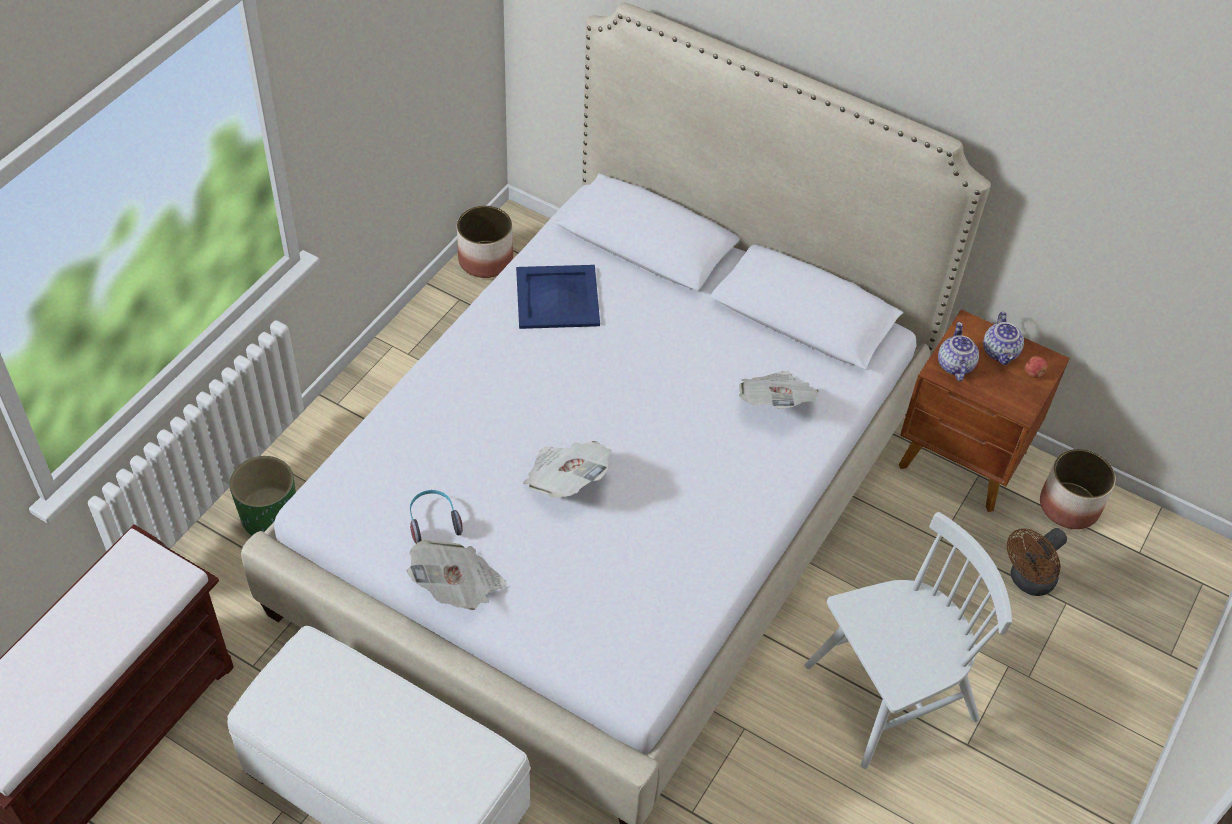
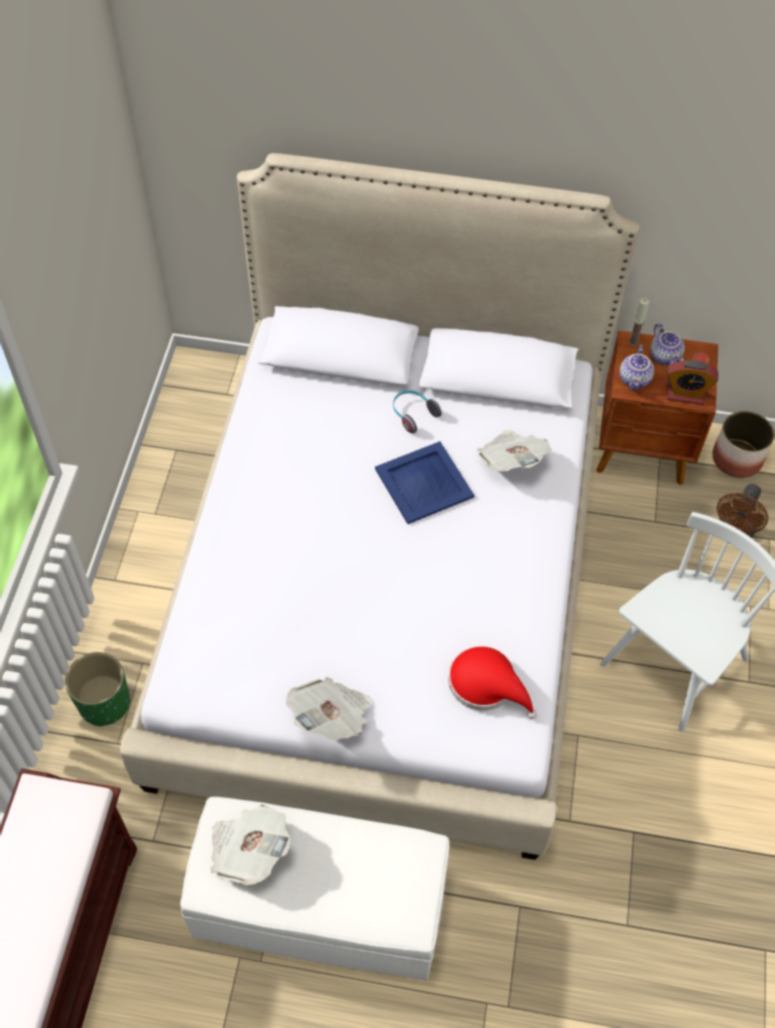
camera: 20 degrees left, 5 degrees up
headphones [410,490,463,544] -> headphones moved to [393,390,442,434]
planter [457,206,513,278] -> none
blue tray [516,265,600,329] -> blue tray moved to [375,441,474,524]
newspaper [523,441,612,497] -> newspaper moved to [210,805,290,885]
teapot [938,322,979,381] -> teapot turned 150 degrees counterclockwise [619,345,654,391]
none -> red hat [448,646,537,719]
none -> candle [629,298,649,346]
none -> alarm clock [667,360,718,405]

